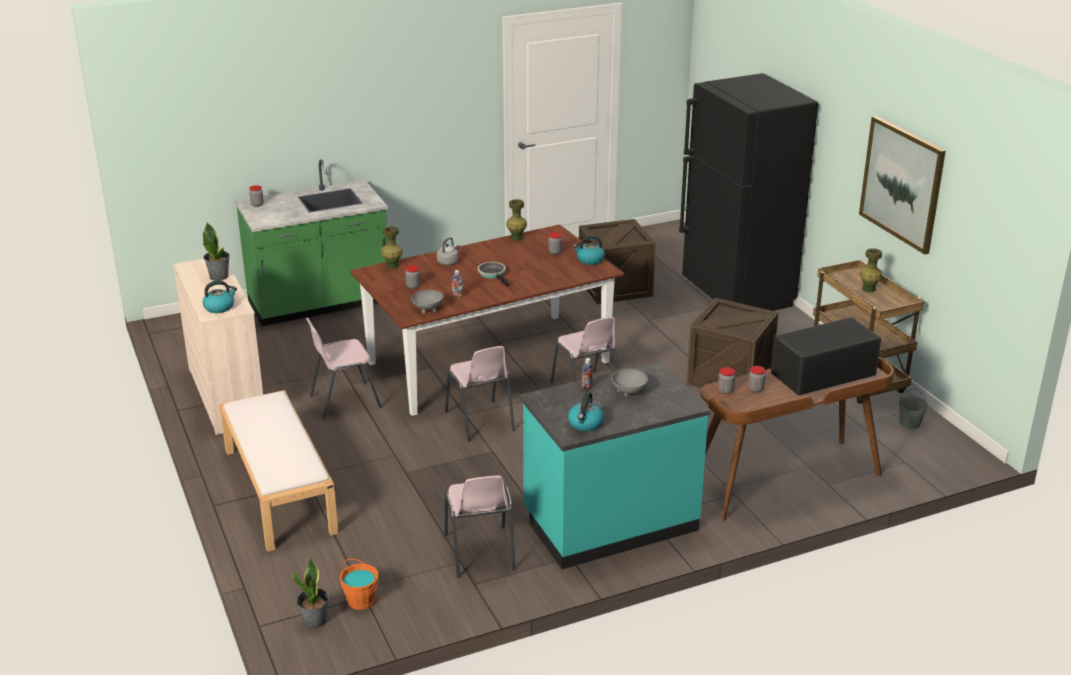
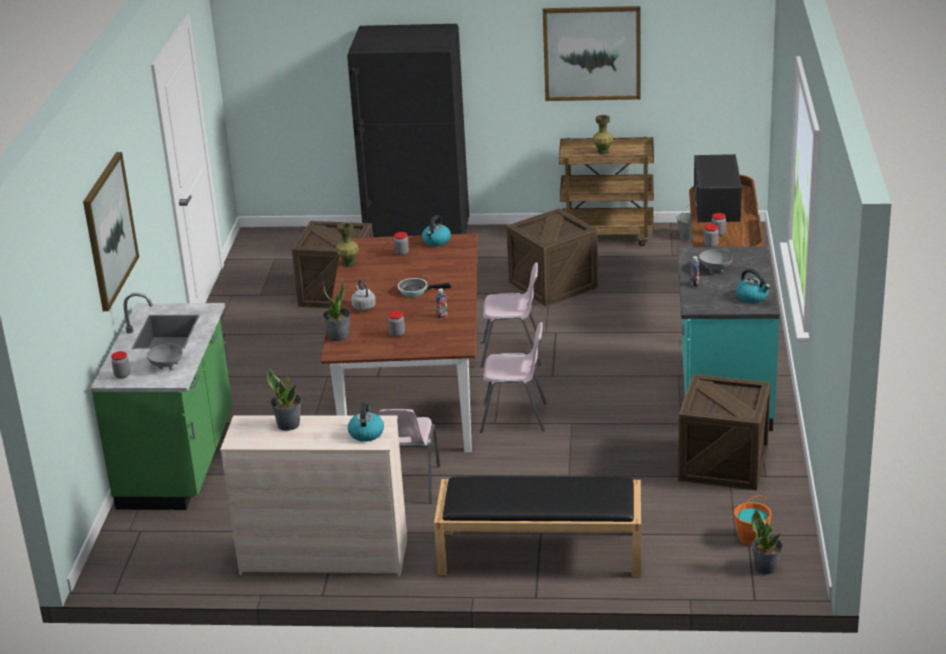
camera: 60 degrees left, 0 degrees up
white bench [219,390,338,552] -> black bench [434,476,641,577]
green vase [381,226,403,269] -> potted plant [323,278,351,341]
grey bowl [411,290,444,313] -> grey bowl moved to [147,344,183,370]
pink chair [445,475,516,578] -> crate [678,374,771,491]
none -> picture [83,152,139,311]

